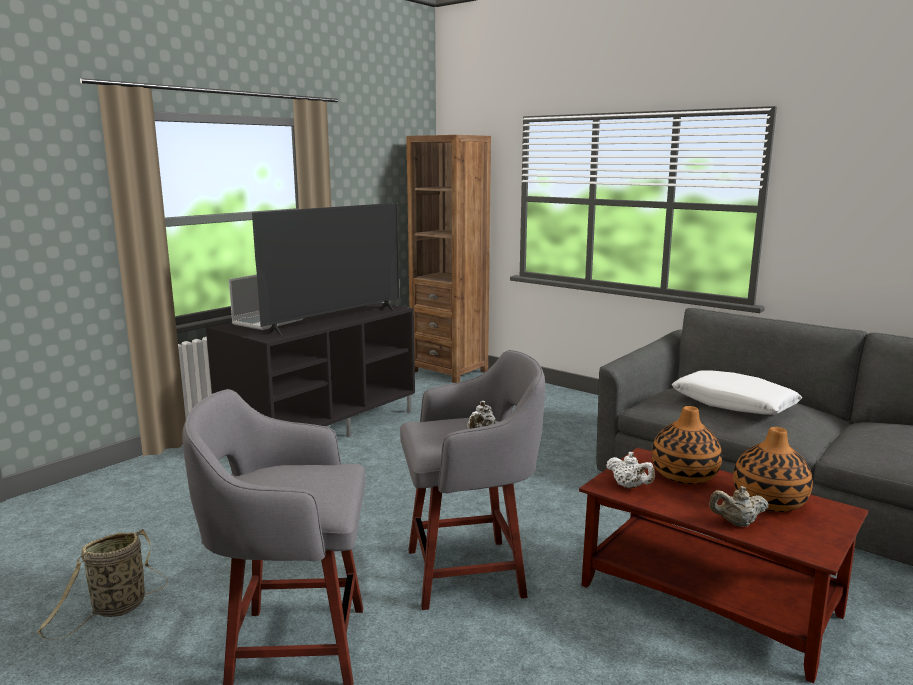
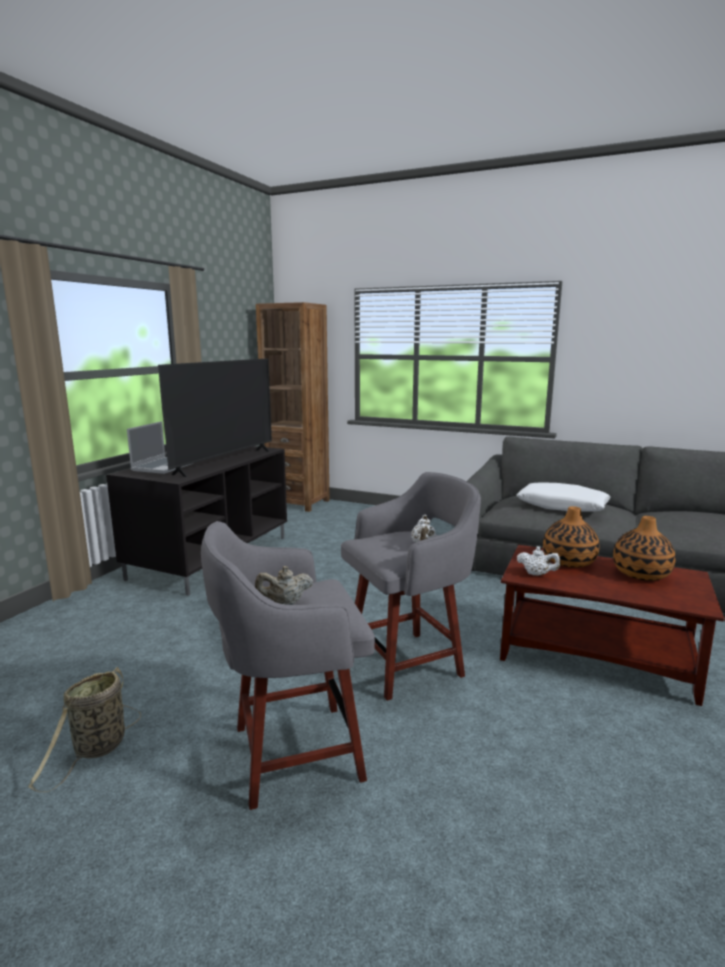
camera: 15 degrees left, 0 degrees up
beige teapot [709,486,768,527] -> beige teapot moved to [255,566,313,605]

